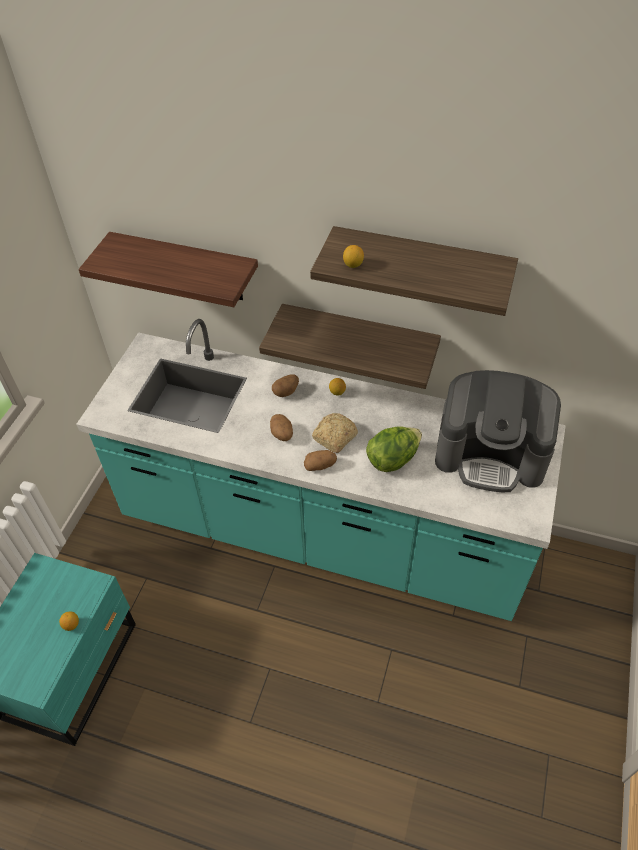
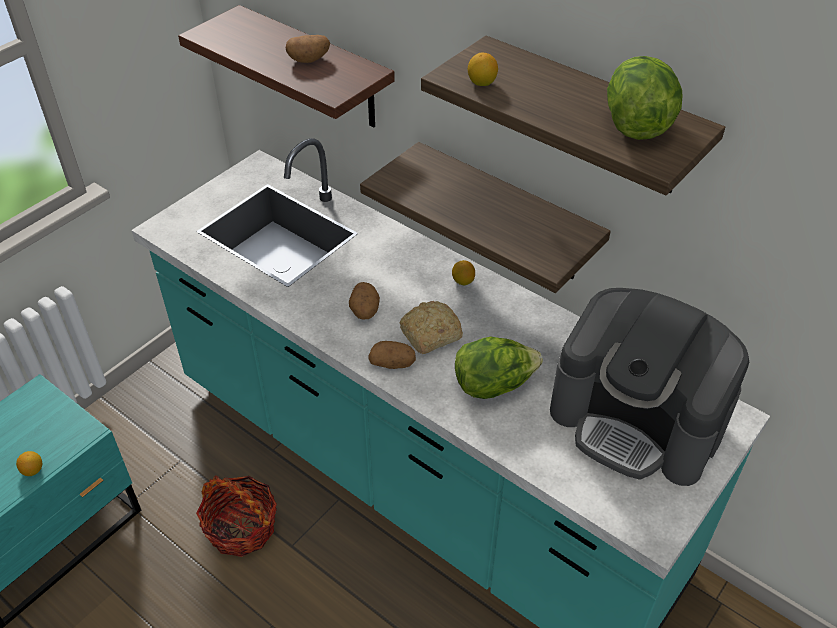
camera: 20 degrees right, 5 degrees down
potato [272,375,299,397] -> potato moved to [286,35,330,63]
none -> basket [196,475,277,557]
none -> lettuce [607,56,682,140]

